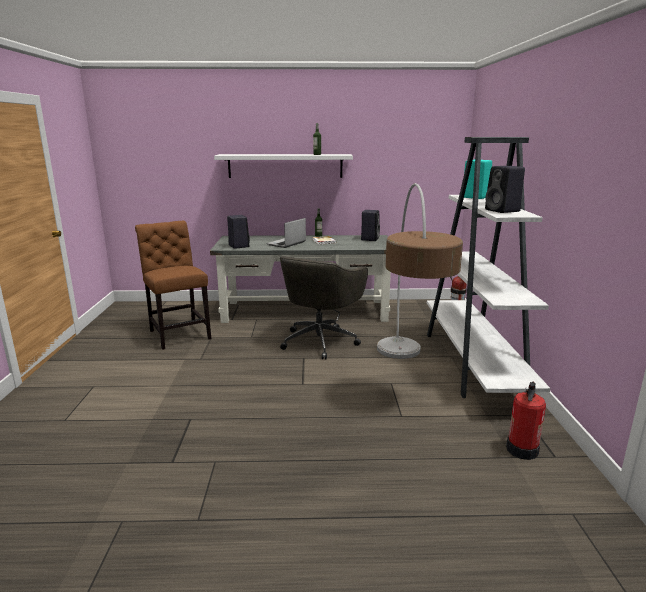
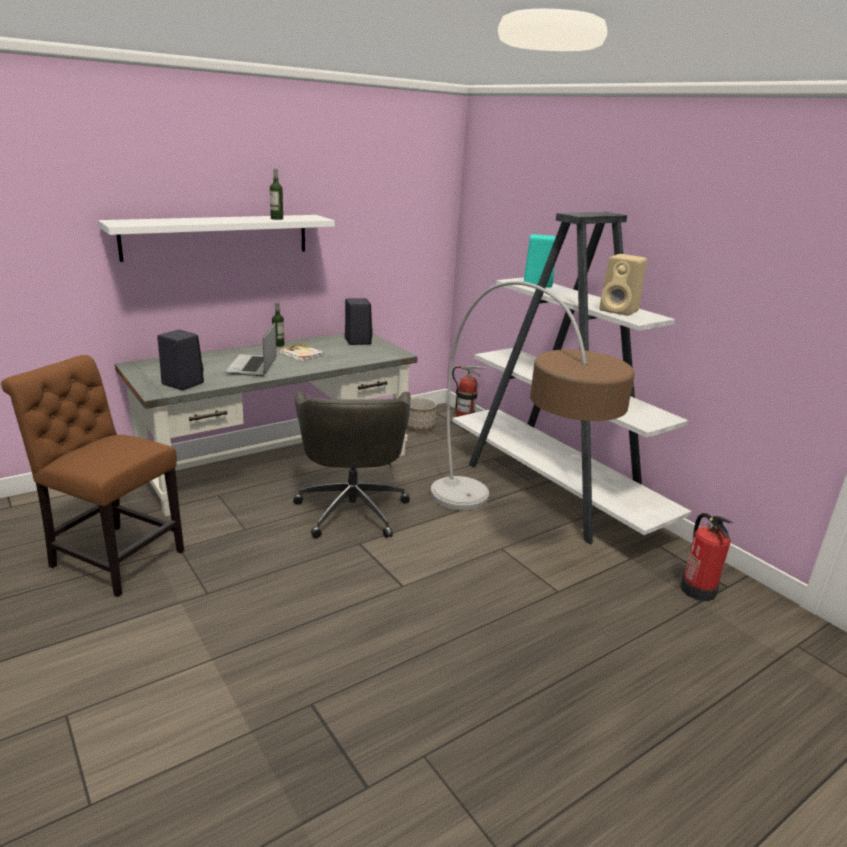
camera: 35 degrees left, 5 degrees up
black speaker [485,166,525,213] -> beige speaker [599,254,647,316]
none -> planter [407,397,437,431]

